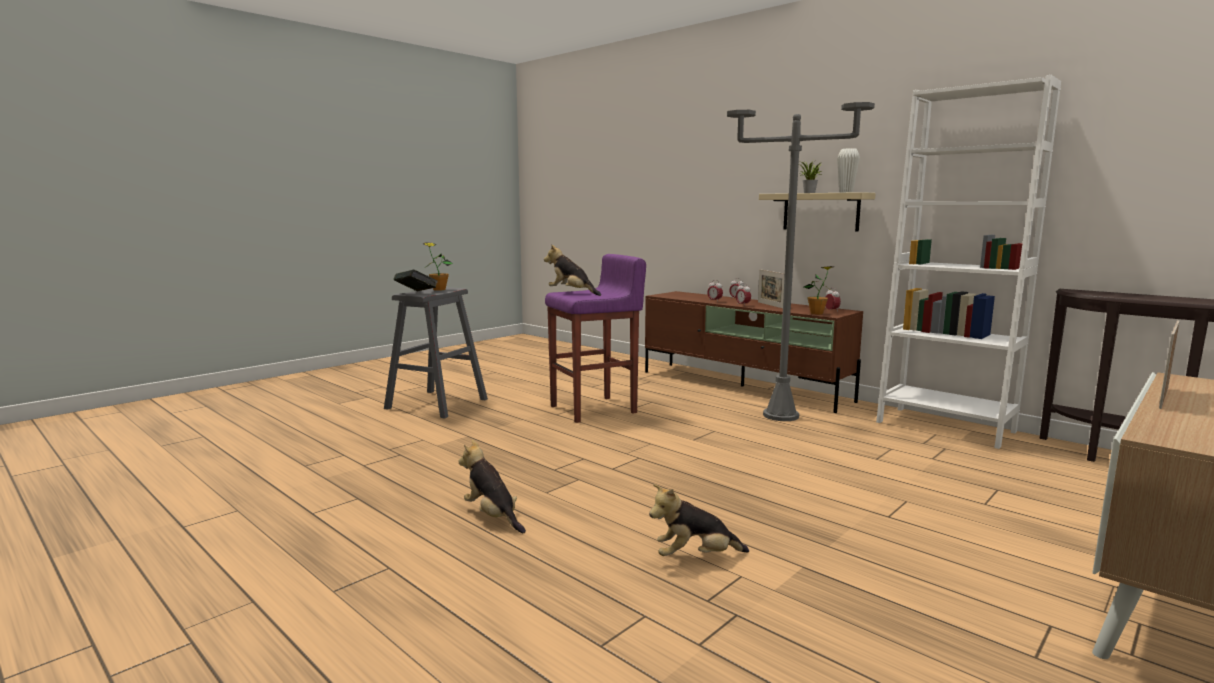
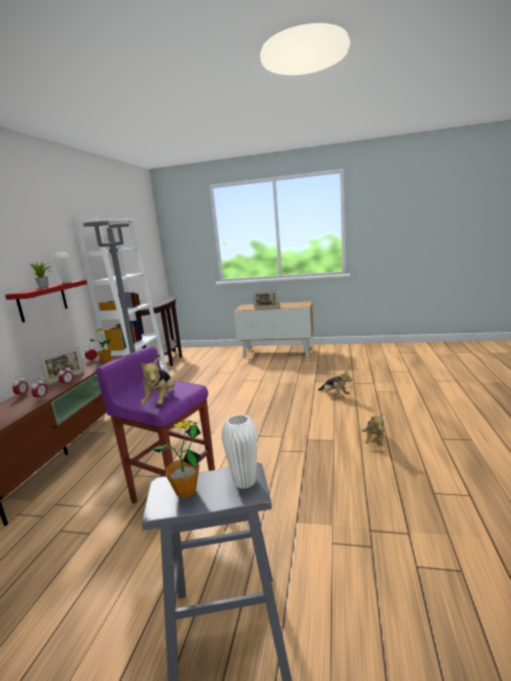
camera: 120 degrees left, 5 degrees up
book [393,270,438,292] -> white vase [221,414,258,489]
beige shelf [759,192,876,231] -> red shelf [5,280,87,322]

